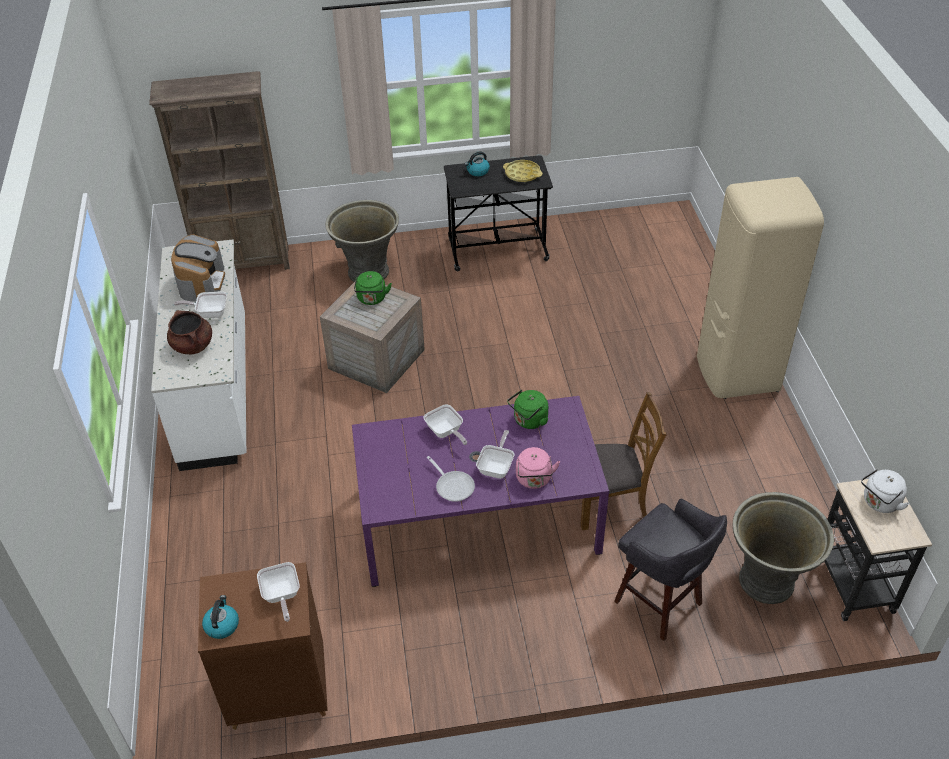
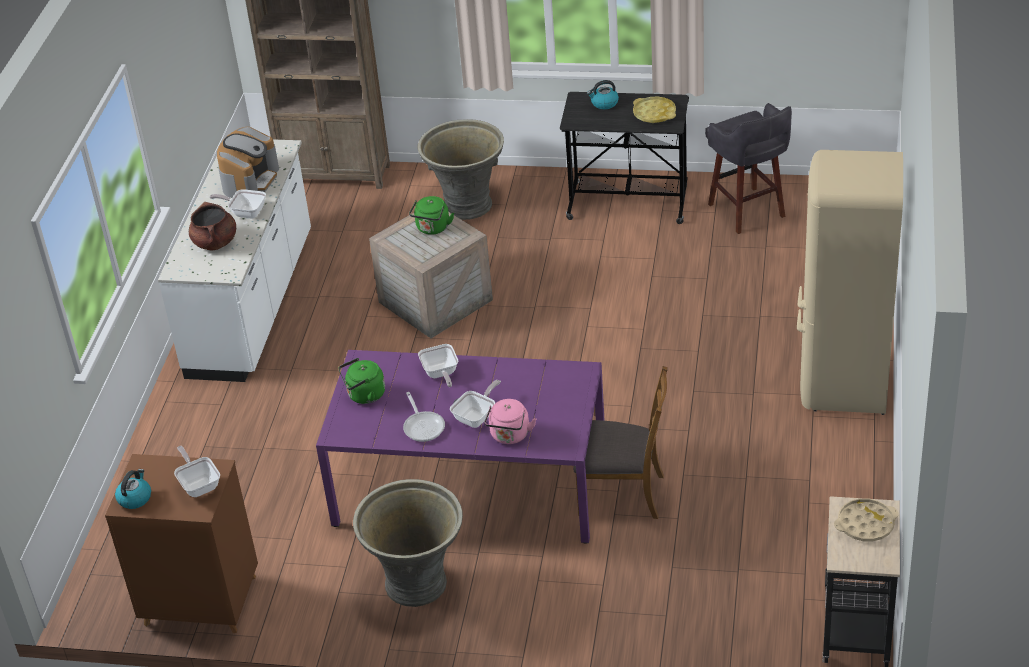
camera: 20 degrees right, 5 degrees down
frying pan [257,562,300,622] -> frying pan turned 150 degrees clockwise [174,446,220,497]
green kettle [507,390,548,429] -> green kettle moved to [338,358,385,404]
grey stool [614,499,727,641] -> grey stool moved to [705,103,792,234]
grey planter [733,492,834,604] -> grey planter moved to [353,479,463,607]
white kettle [861,469,910,513] -> beige tray [834,499,898,541]

